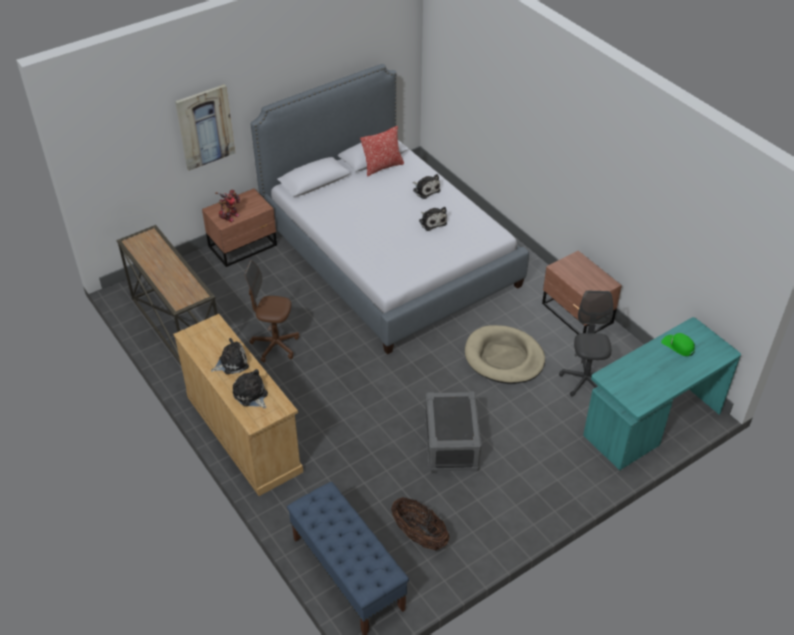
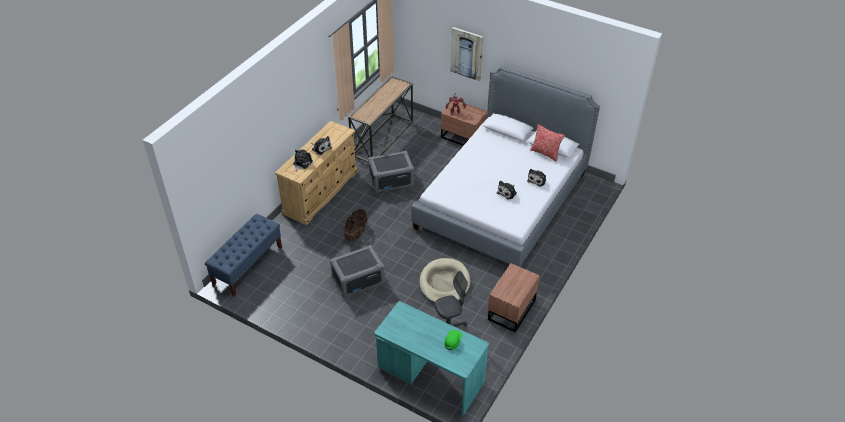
camera: 65 degrees right, 0 degrees up
brown office chair [245,260,299,362] -> grey storage box [368,151,414,193]
basket [391,497,449,550] -> basket moved to [344,209,367,241]

